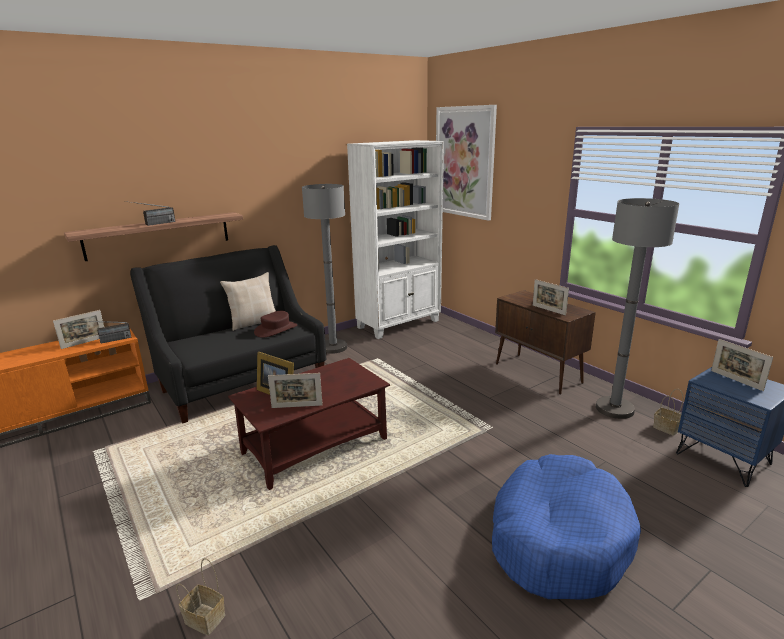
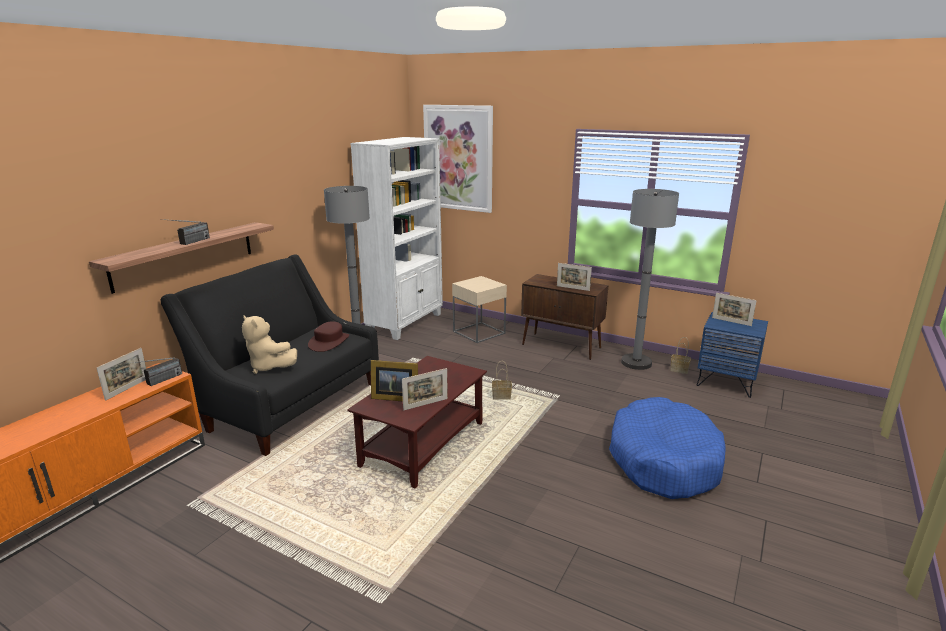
camera: 25 degrees left, 0 degrees up
basket [176,558,225,635] -> basket moved to [492,361,512,400]
beige pillow [220,272,276,331] -> none
none -> beige plush toy [242,315,297,374]
none -> beige side table [452,276,507,343]

